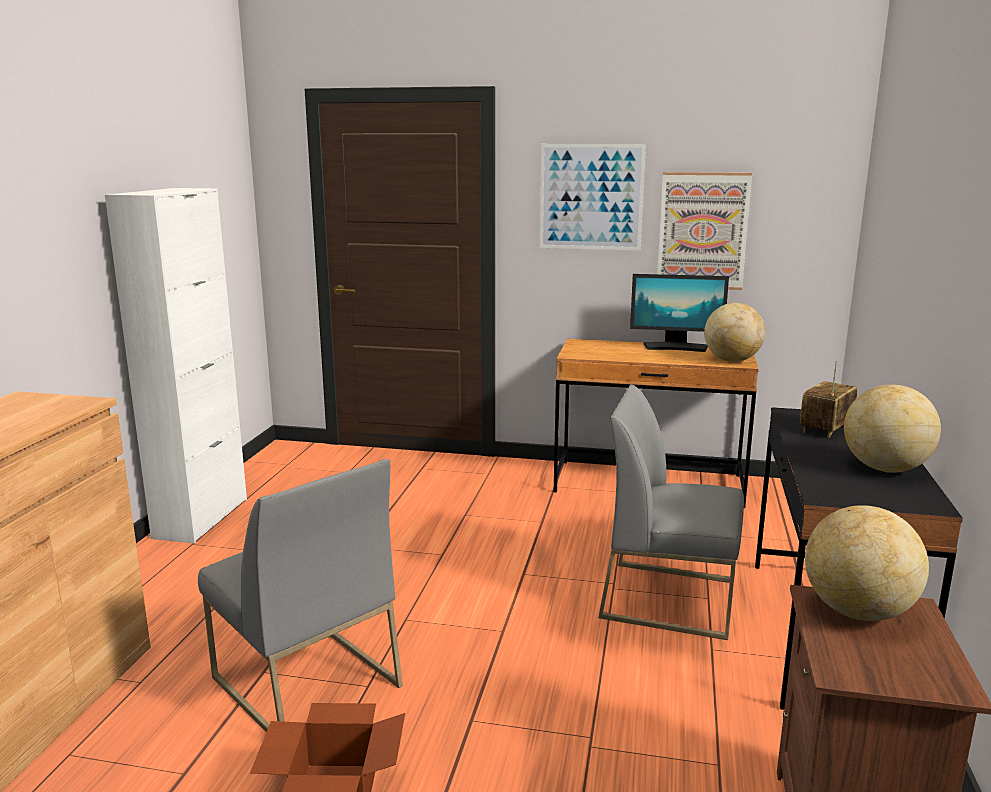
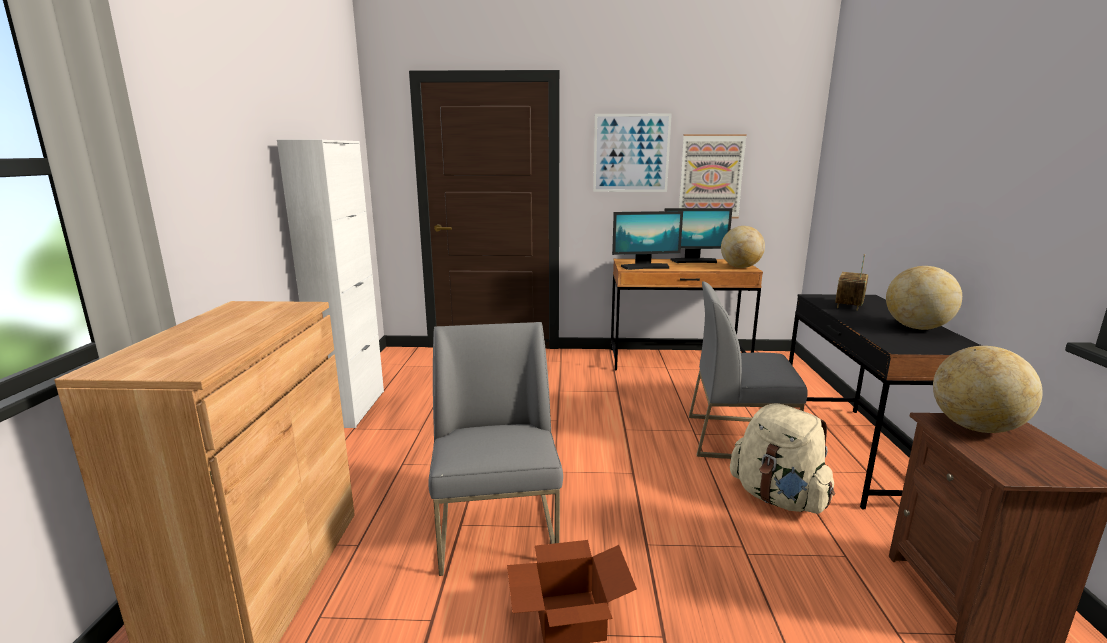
camera: 10 degrees left, 0 degrees up
grey chair [198,459,403,732] -> grey chair turned 135 degrees counterclockwise [428,322,563,576]
none -> monitor [612,211,683,270]
none -> beige backpack [730,403,835,514]

